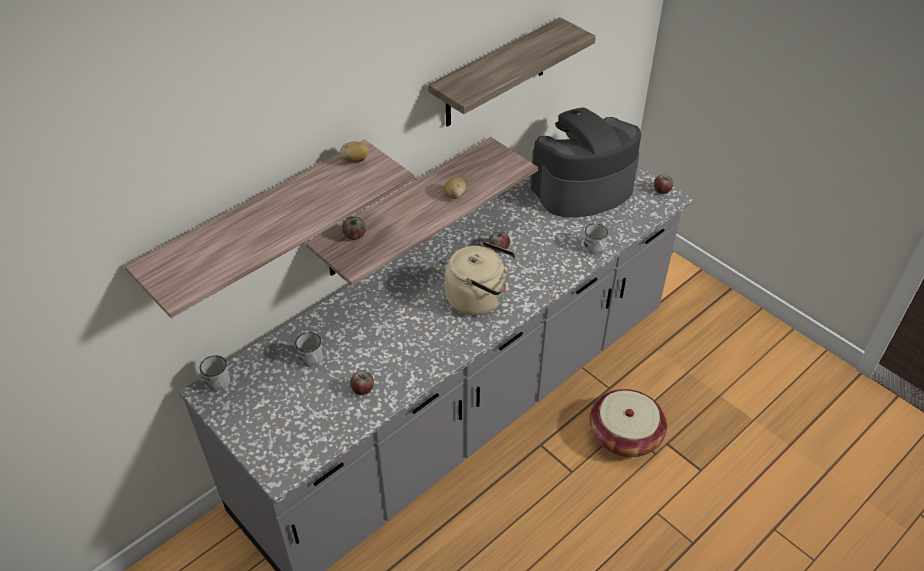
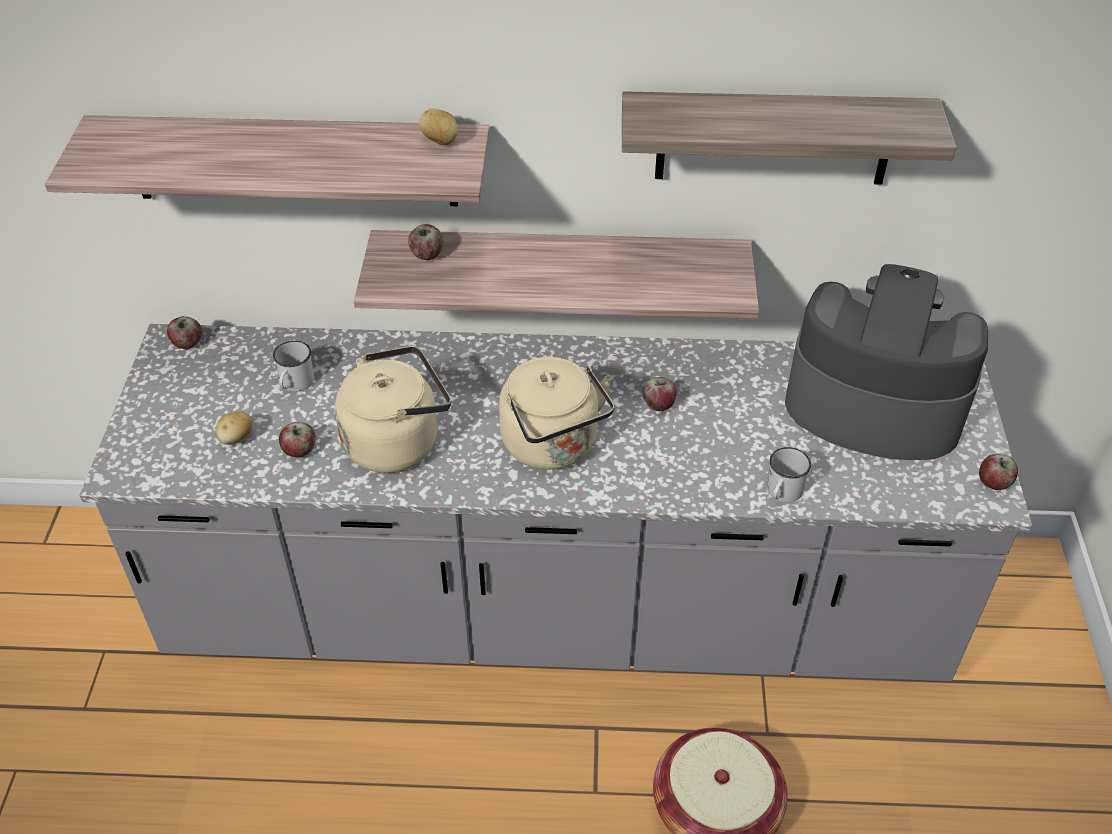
camera: 45 degrees right, 0 degrees up
white mug [200,355,230,391] -> apple [167,316,202,349]
potato [444,176,466,199] -> potato moved to [215,411,253,445]
none -> beige kettle [335,346,451,473]

